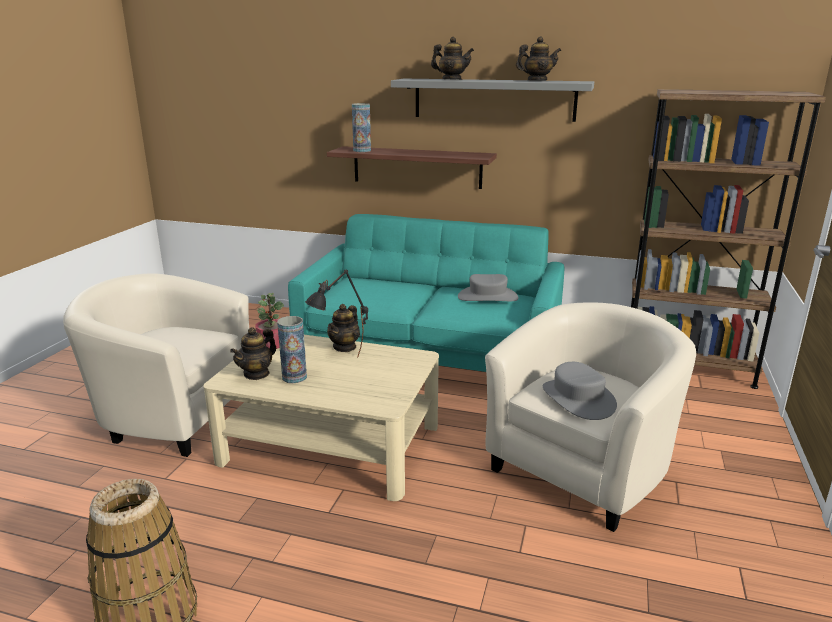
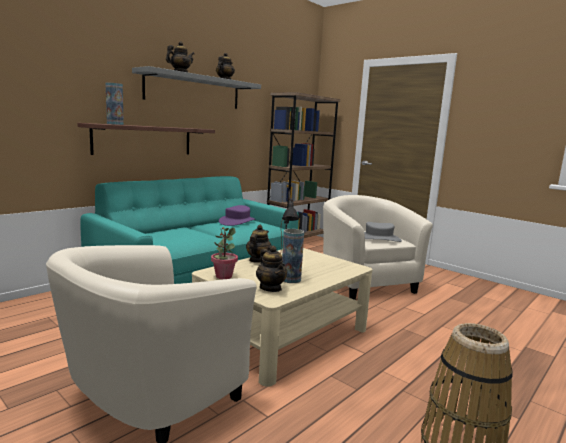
camera: 65 degrees left, 10 degrees down
teapot [327,304,360,352] -> teapot turned 120 degrees counterclockwise [246,225,272,263]
grey hat [458,274,519,301] -> purple hat [219,205,256,226]

